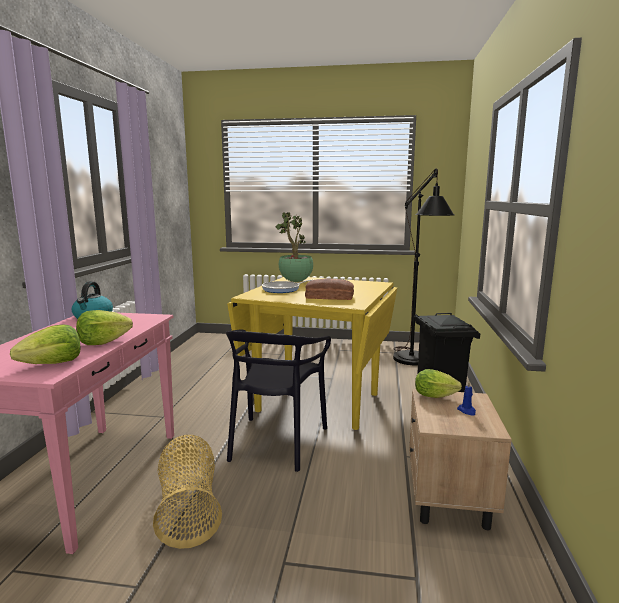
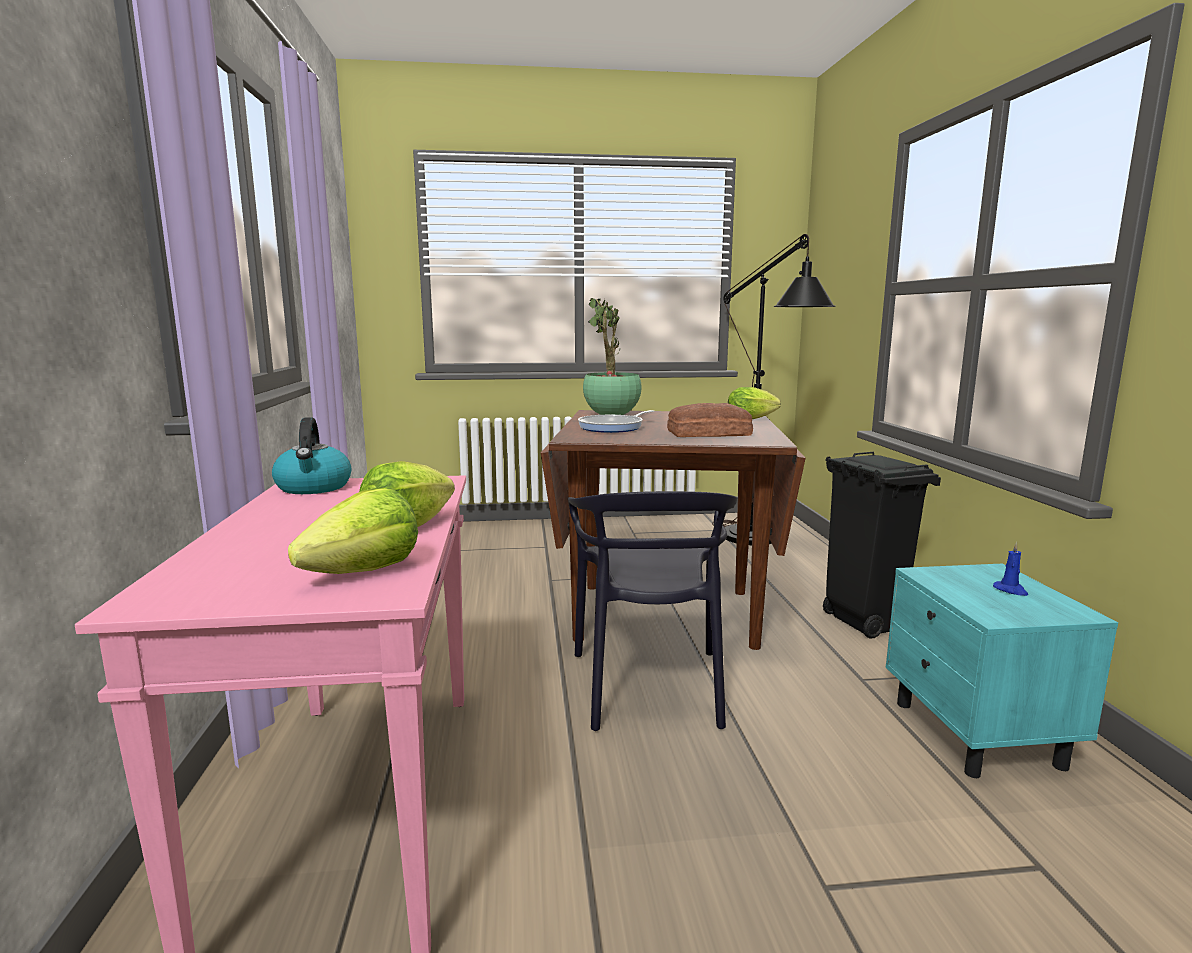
camera: 15 degrees left, 0 degrees up
basket [153,435,222,549] -> none
yellow dining table [227,277,397,430] -> brown dining table [541,410,806,650]
beige nightstand [409,389,512,530] -> turquoise nightstand [886,564,1118,778]
lettuce [415,369,462,398] -> lettuce moved to [728,387,781,419]

